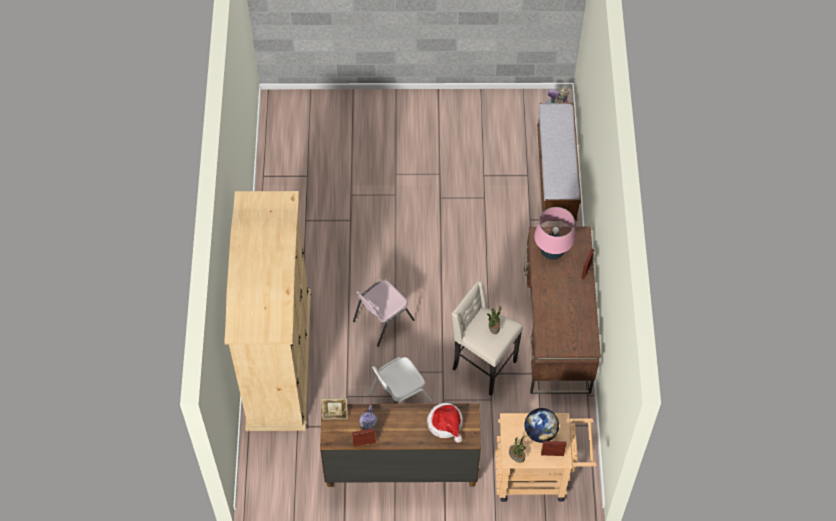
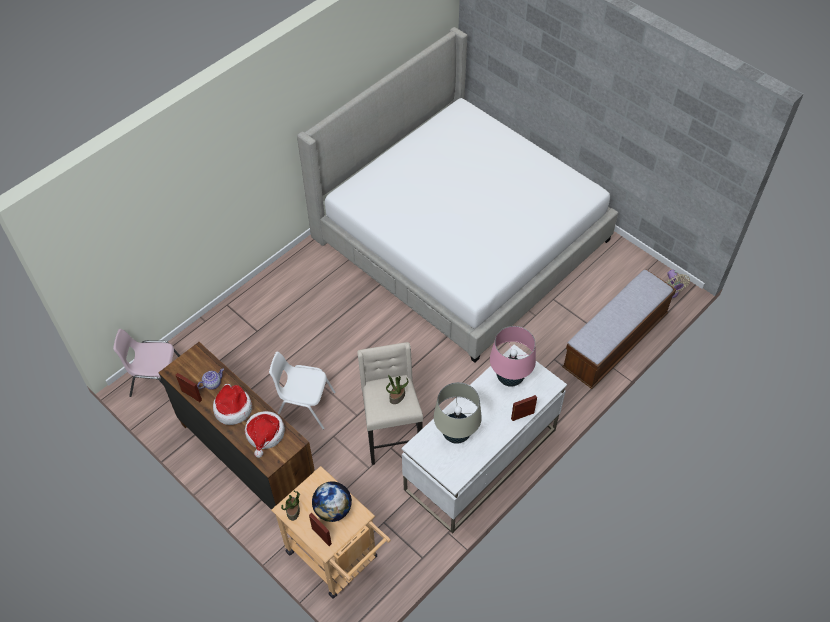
camera: 45 degrees right, 5 degrees down
beige wardrobe [224,191,311,431] -> none
picture frame [322,398,348,420] -> none
pink chair [353,280,415,347] -> pink chair moved to [113,329,180,397]
brown desk [524,227,601,394] -> white desk [402,344,567,534]
none -> hat [213,384,252,425]
none -> bed [297,27,618,363]
none -> beige table lamp [434,382,482,444]

